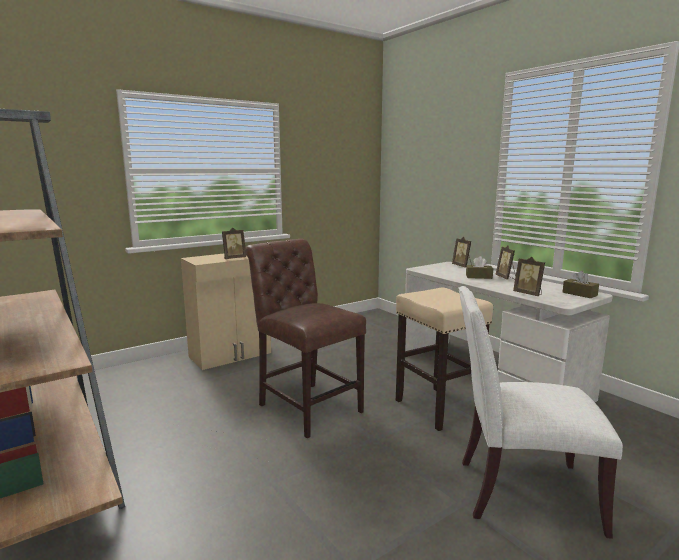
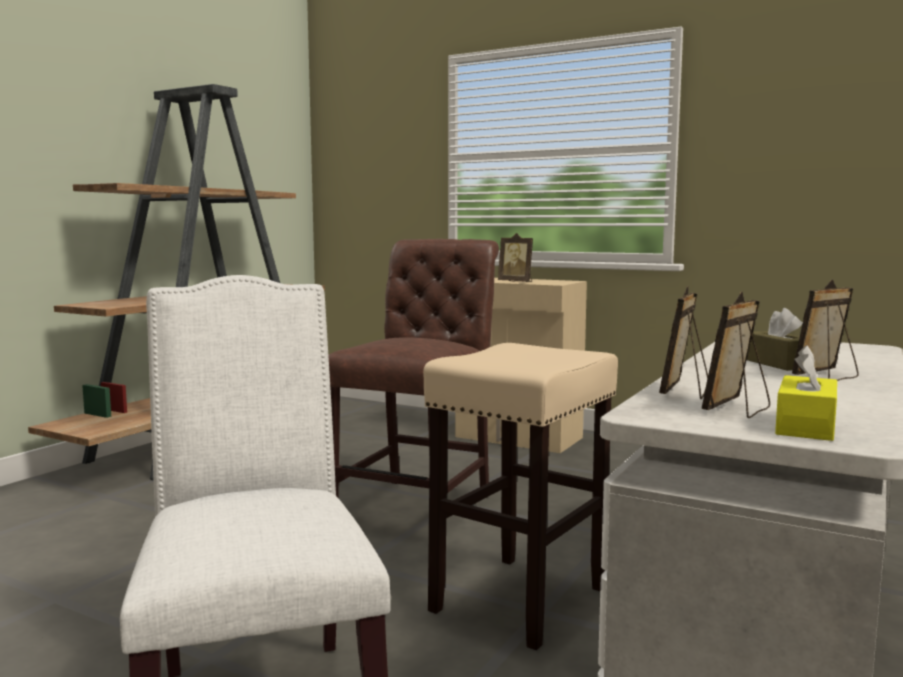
camera: 65 degrees right, 5 degrees down
picture frame [452,237,472,267] -> picture frame moved to [702,291,770,418]
brown tissue box [563,271,599,298] -> yellow tissue box [775,345,837,441]

